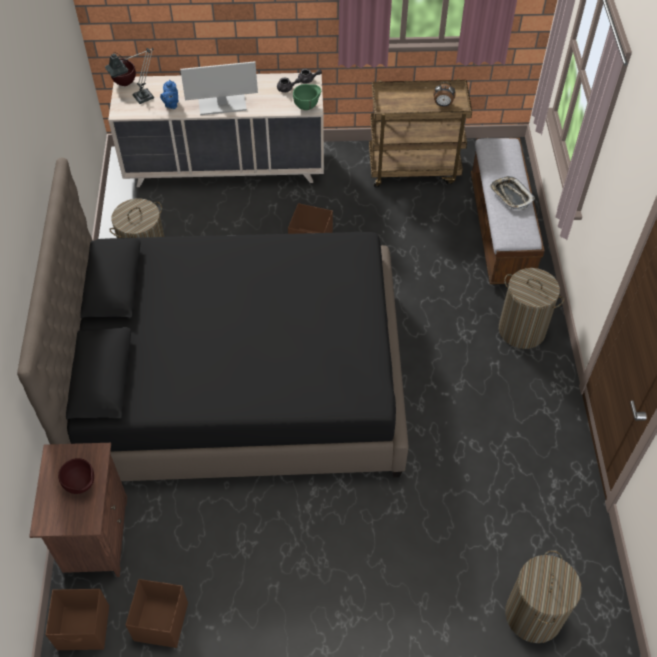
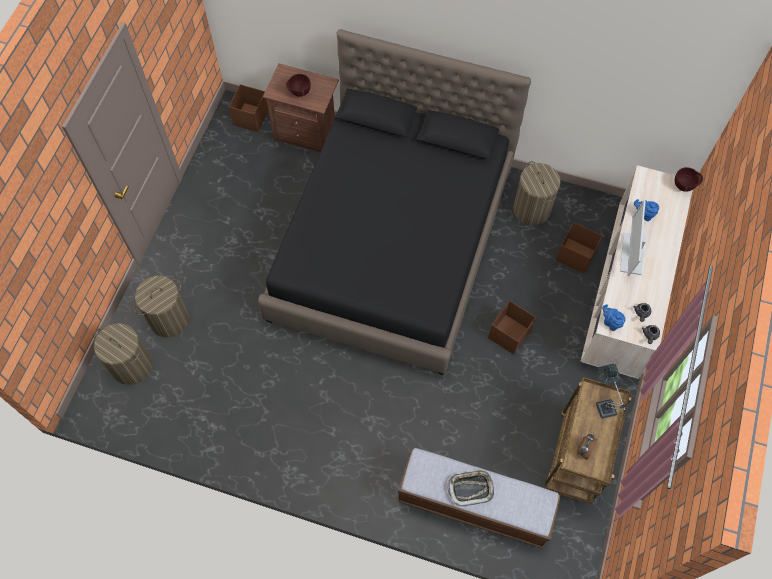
camera: 110 degrees right, 10 degrees up
table lamp [105,48,154,104] -> table lamp moved to [596,363,627,419]
brown storage box [126,579,188,648] -> brown storage box moved to [556,222,603,274]
green bowl [293,84,321,110] -> blue teapot [603,304,625,331]
laundry basket [499,268,564,349] -> laundry basket moved to [134,276,189,337]

